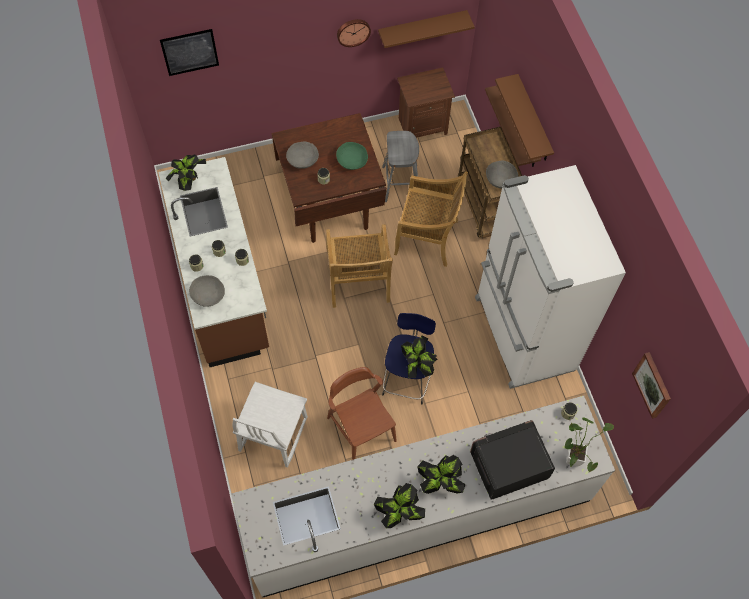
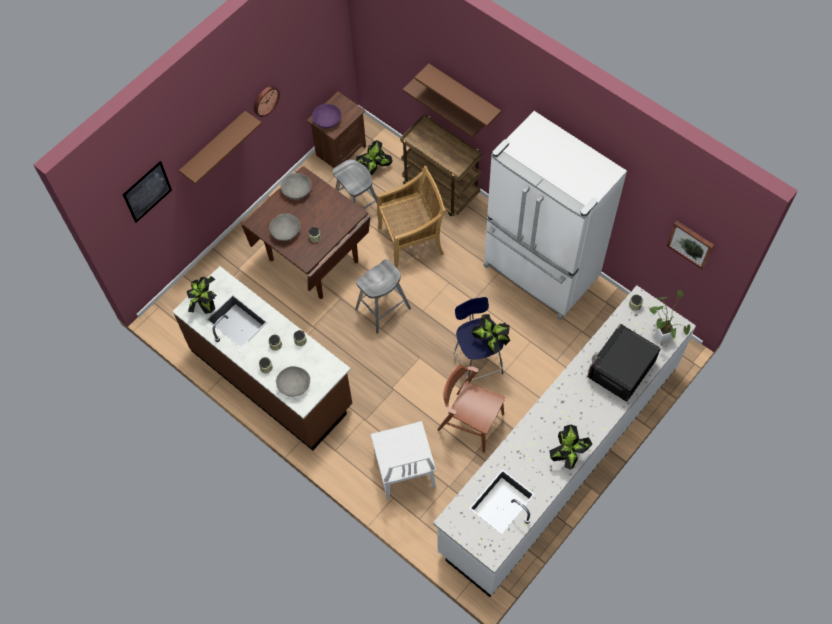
camera: 30 degrees left, 0 degrees up
beige chair [326,224,393,308] -> grey stool [355,259,411,334]
green bowl [336,142,368,170] -> none
brown shelf [378,10,475,48] -> brown shelf moved to [179,111,262,184]
potted plant [417,455,465,494] -> potted plant moved to [356,140,393,175]
grey bowl [486,160,518,188] -> grey bowl moved to [280,173,311,200]
none -> purple bowl [312,104,342,129]

